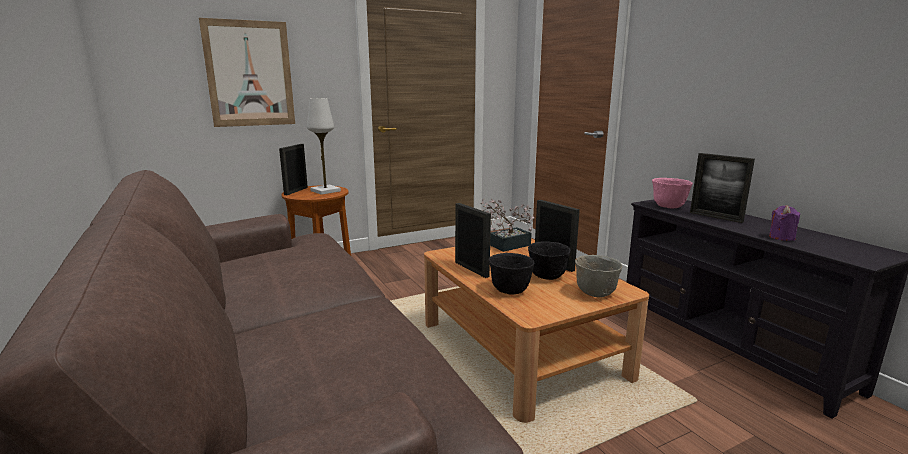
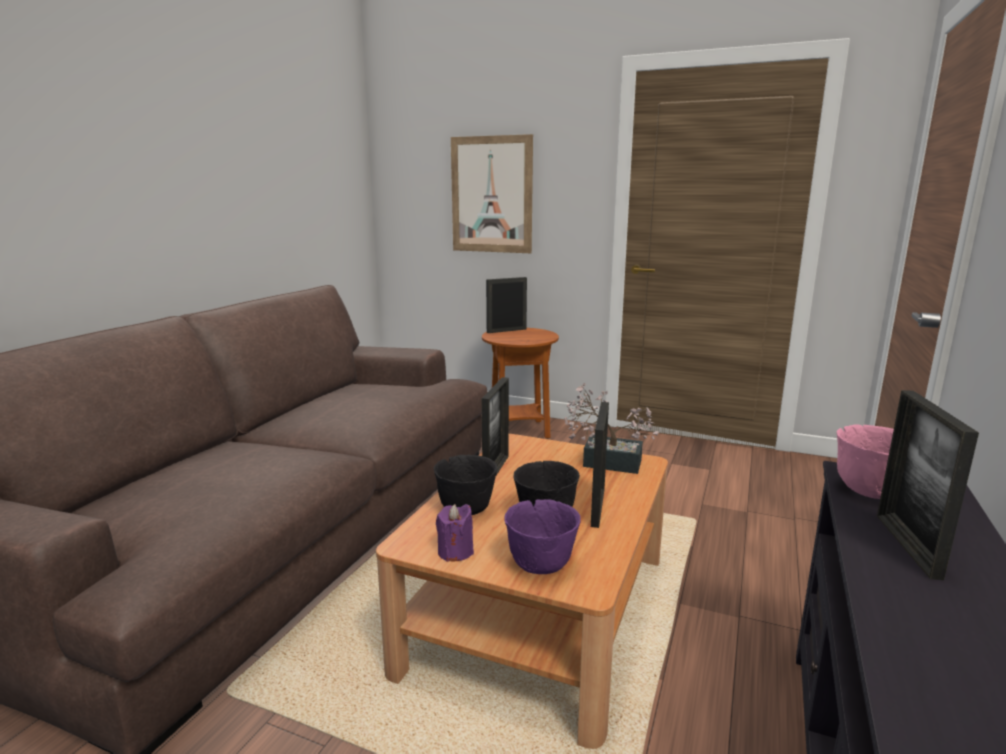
camera: 50 degrees right, 0 degrees up
white table lamp [307,98,341,195] -> none
grey bowl [575,255,622,297] -> purple bowl [504,499,581,574]
purple candle [769,205,800,241] -> purple candle moved to [436,504,474,562]

